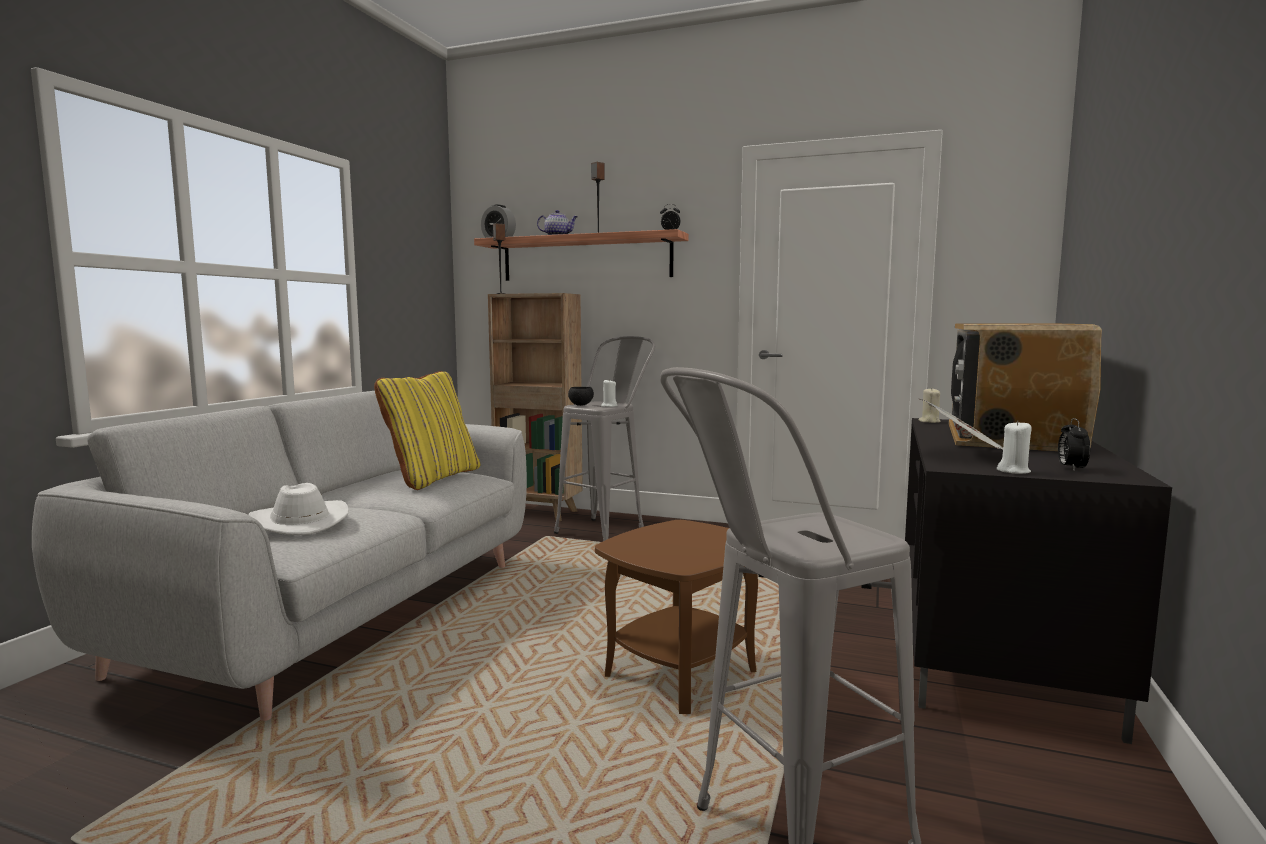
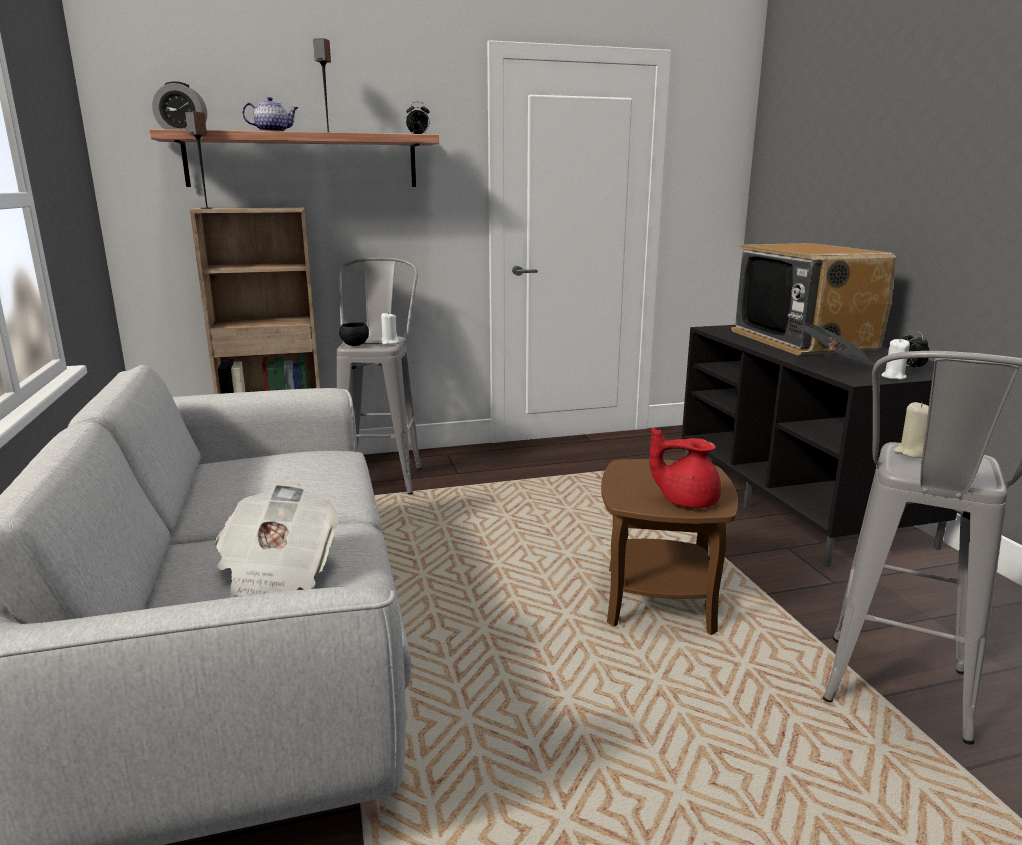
camera: 35 degrees left, 10 degrees up
white hat [248,483,349,535] -> newspaper [215,483,339,598]
yellow pillow [374,371,481,490] -> none
beige candle [919,388,941,423] -> beige candle moved to [893,402,929,458]
none -> red teapot [650,427,721,508]

